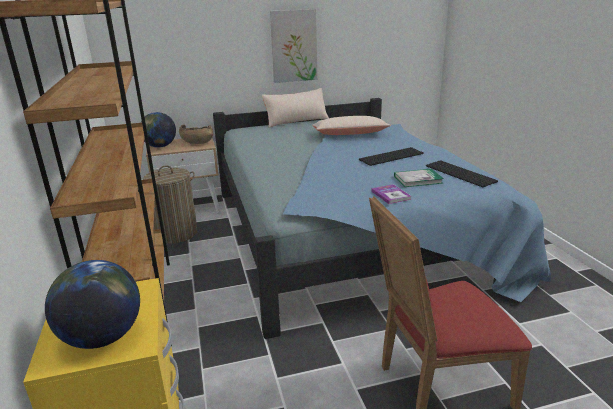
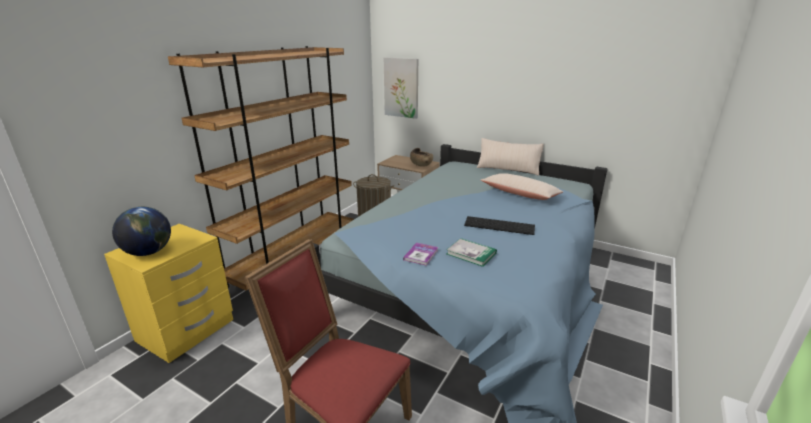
camera: 45 degrees right, 0 degrees up
globe [140,112,176,148] -> none
picture [270,9,317,83] -> picture moved to [384,58,418,119]
keyboard [426,160,498,187] -> none

